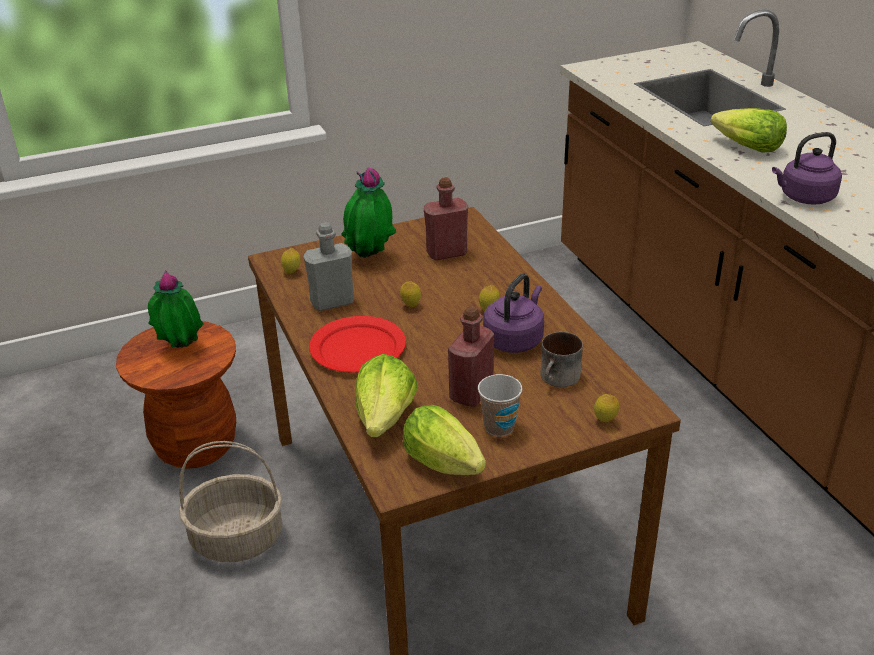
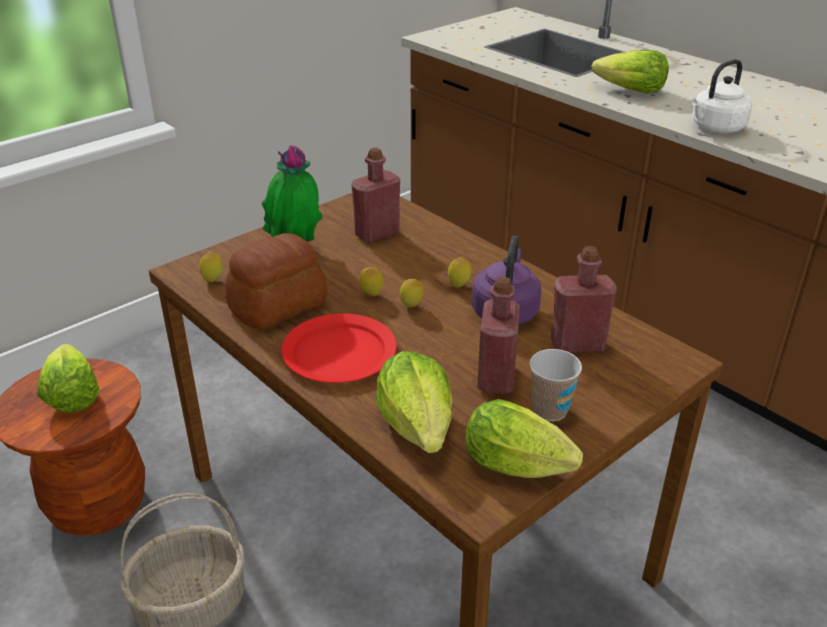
camera: 20 degrees left, 0 degrees up
potted plant [148,270,204,348] -> lettuce [37,344,99,413]
grey bottle [304,223,354,311] -> bread [225,233,328,330]
mug [540,332,583,387] -> red bottle [551,246,617,353]
lemon [594,394,619,422] -> lemon moved to [400,279,424,307]
purple kettle [772,132,842,205] -> white kettle [691,59,752,133]

